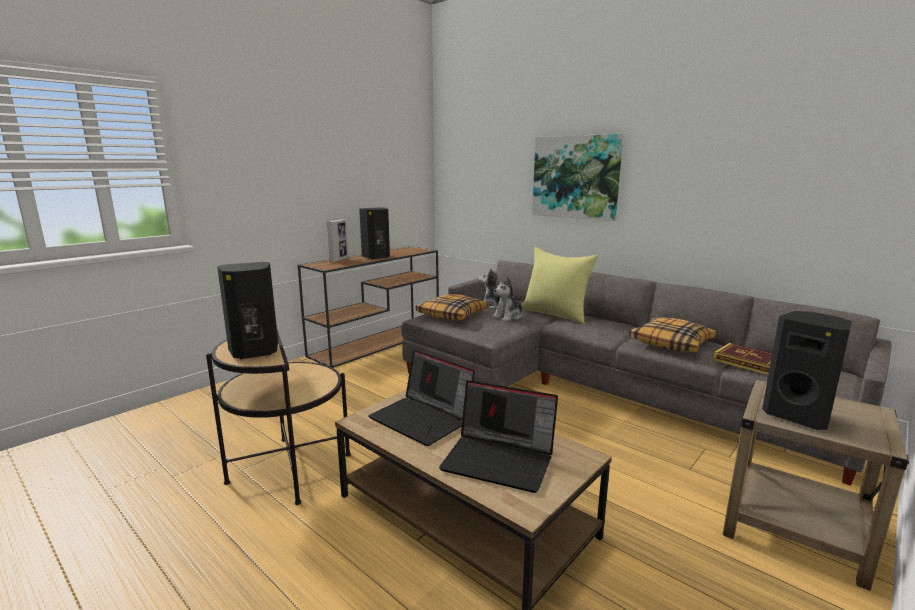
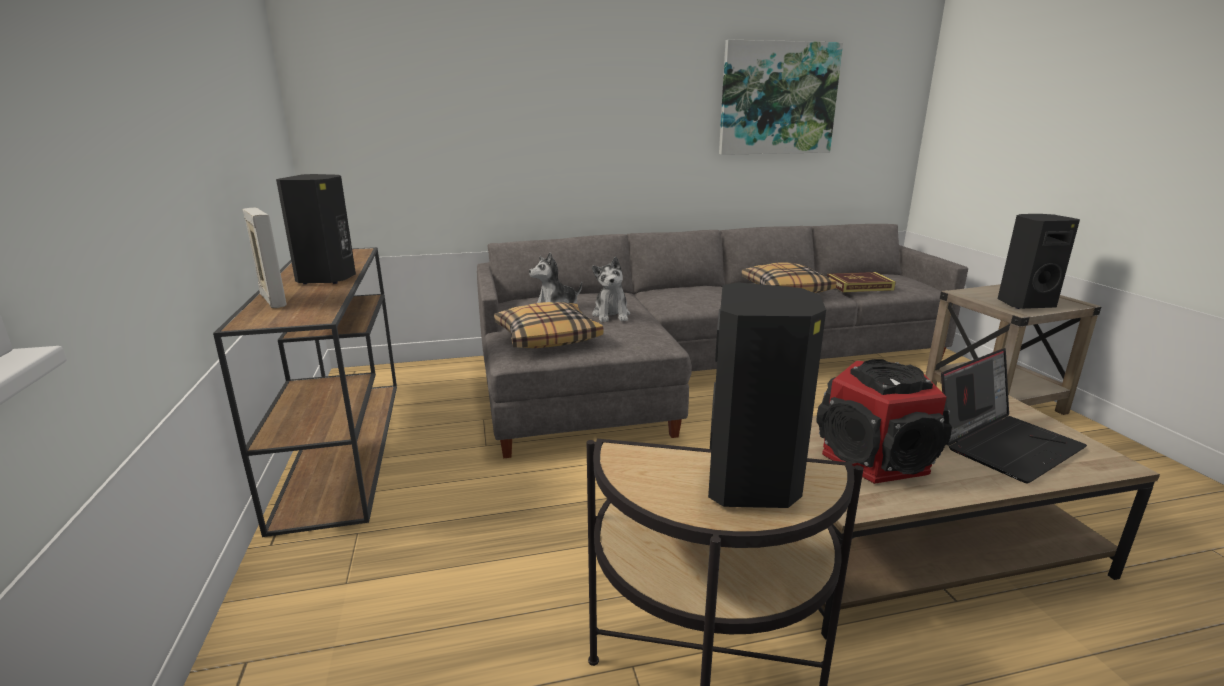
camera: 55 degrees left, 5 degrees up
laptop [368,350,475,446] -> speaker [817,359,952,484]
yellow pillow [521,247,598,324] -> none
picture [532,134,623,221] -> picture moved to [719,39,843,155]

